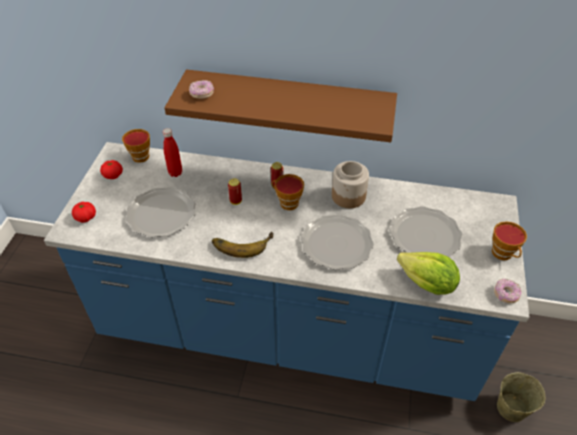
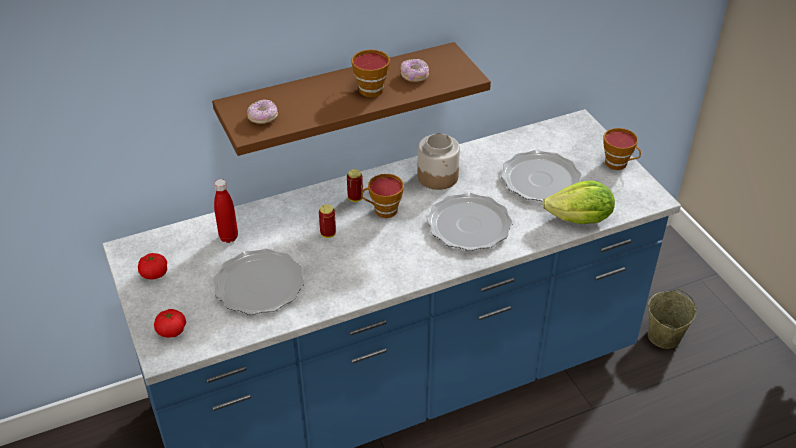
camera: 35 degrees left, 5 degrees down
cup [122,129,150,163] -> cup moved to [352,50,390,97]
banana [212,232,273,258] -> none
donut [494,279,521,304] -> donut moved to [401,59,429,82]

